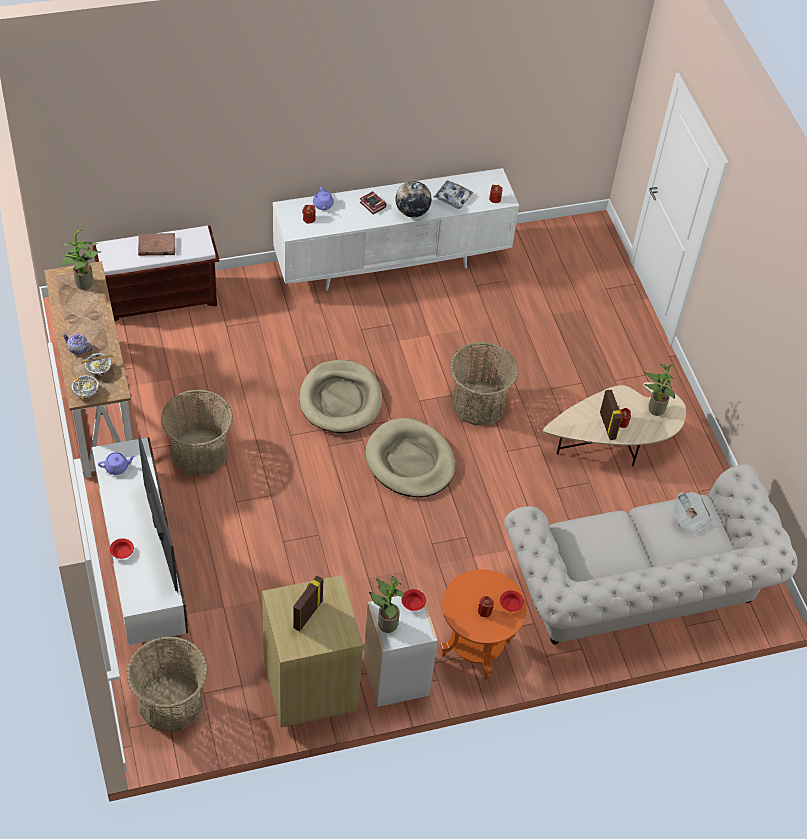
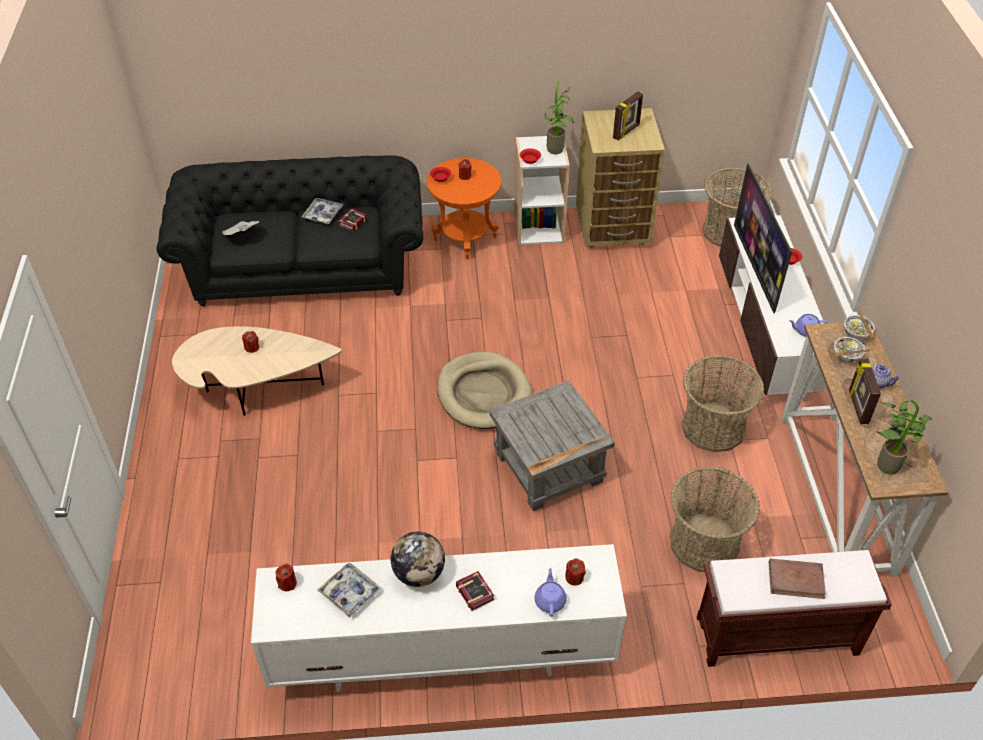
camera: 165 degrees left, 5 degrees down
beige dog bed [299,360,382,433] -> grey side table [490,380,615,511]
basket [450,342,518,426] -> basket moved to [670,466,760,572]
white sofa [504,464,798,645] -> black sofa [157,155,423,306]
picture frame [600,389,623,440] -> picture frame moved to [849,359,881,424]
potted plant [644,364,675,416] -> none
none -> tray [302,198,344,224]
none -> book [338,209,367,232]

